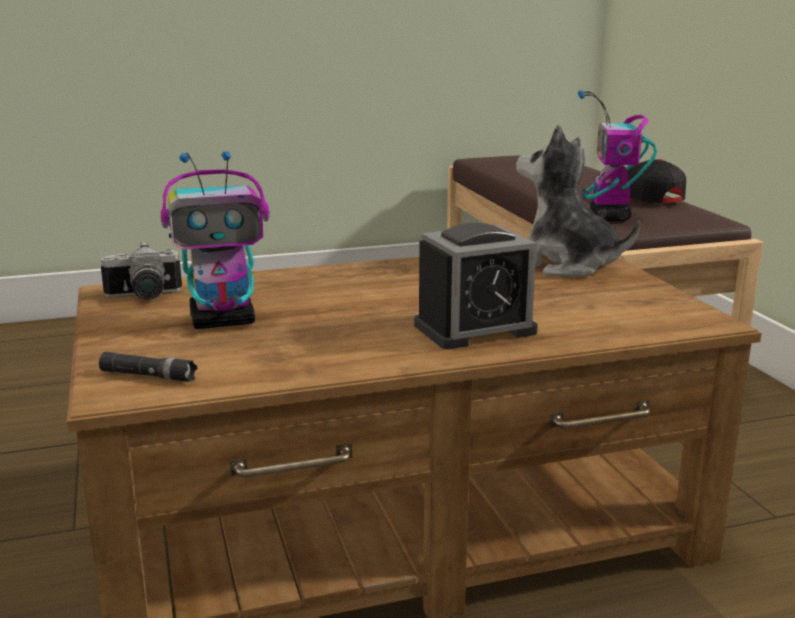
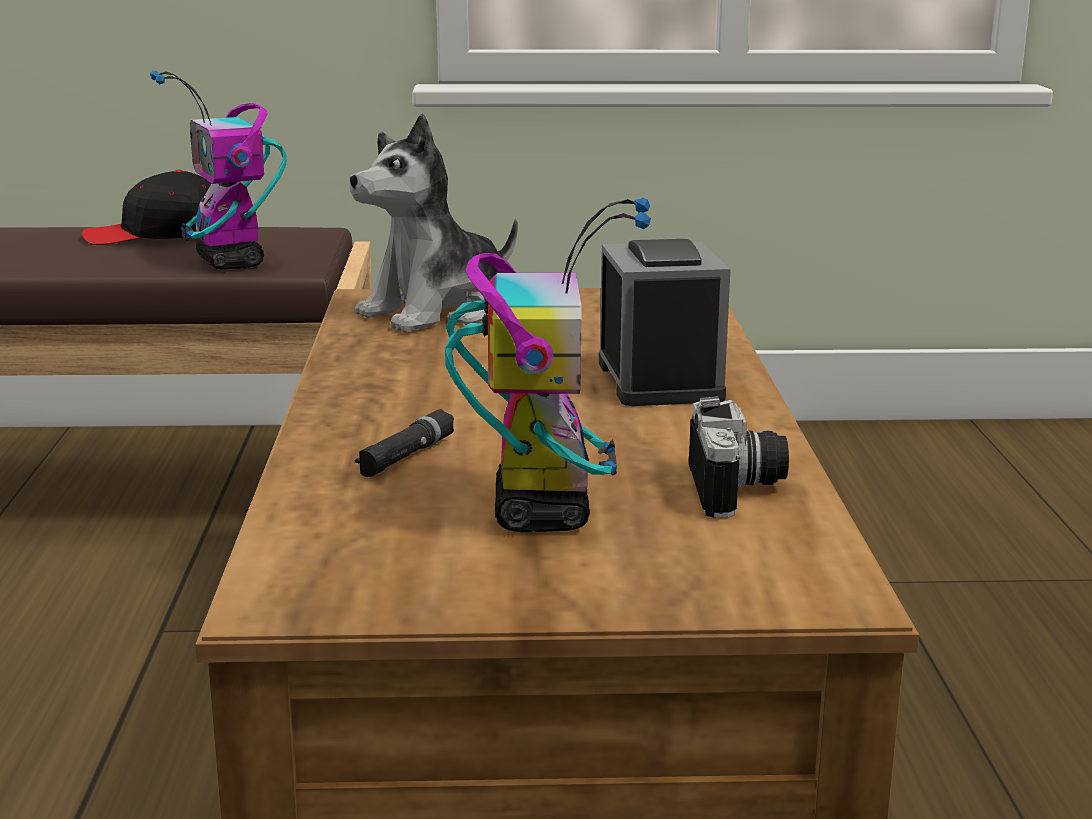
camera: 75 degrees left, 0 degrees up
black flashlight [99,352,197,382] -> black flashlight moved to [355,409,454,477]
camera [101,242,182,300] -> camera moved to [689,396,789,518]
toy robot [578,90,657,221] -> toy robot turned 45 degrees clockwise [150,71,287,269]

